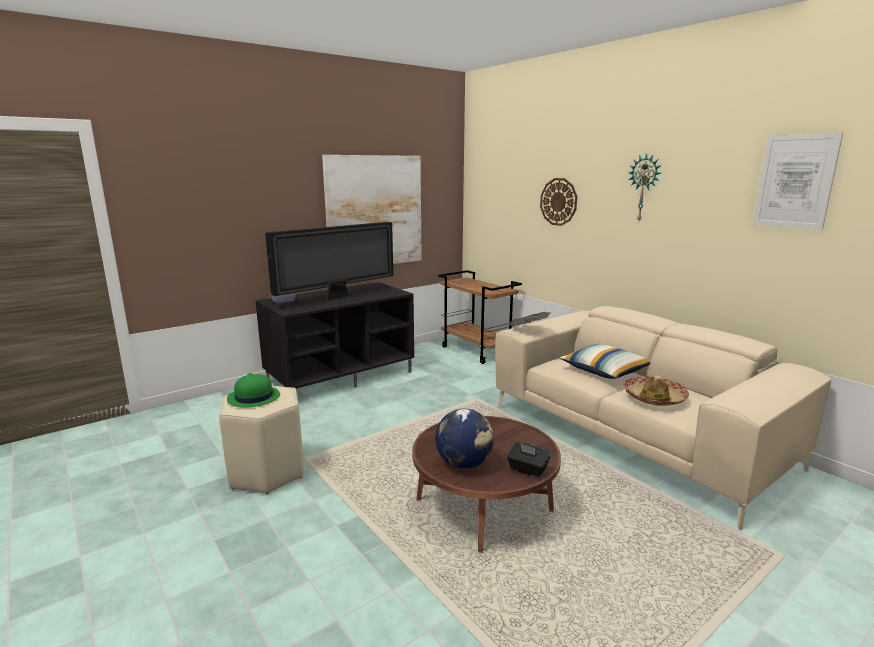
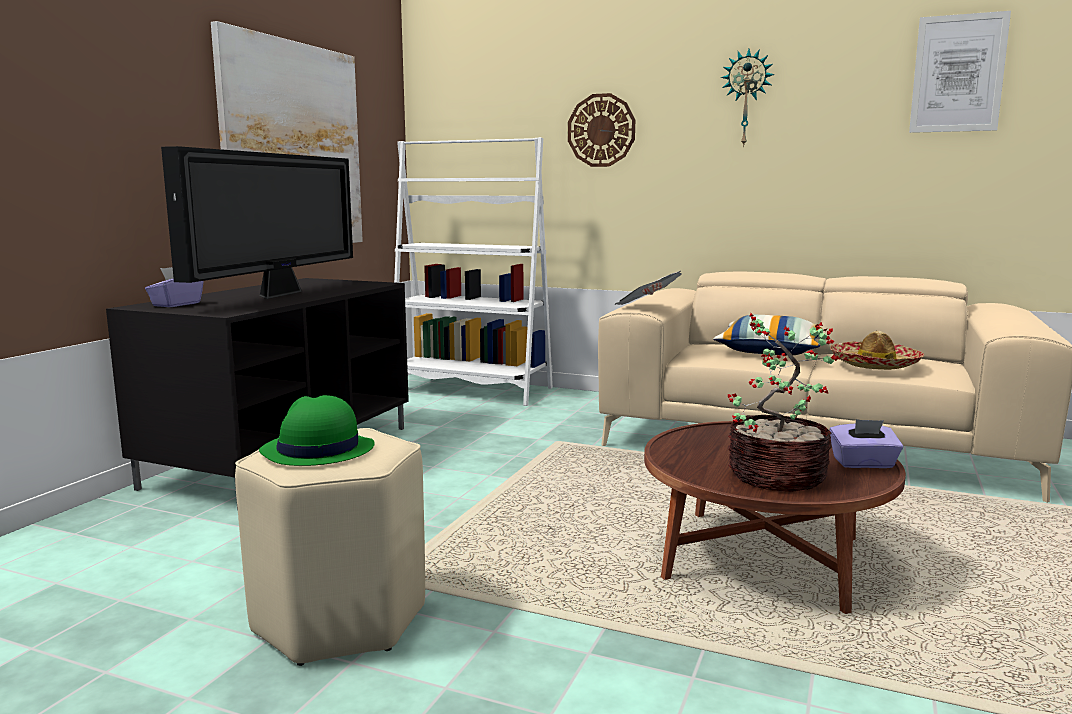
camera: 30 degrees left, 5 degrees down
globe [435,409,494,469] -> potted plant [728,313,840,492]
brown cart [438,270,522,364] -> white bookcase [394,137,553,406]
black tissue box [507,442,551,478] -> purple tissue box [829,419,903,468]

